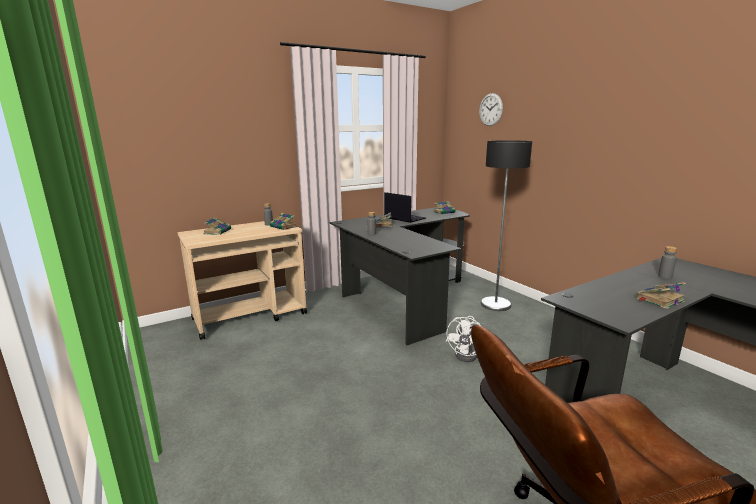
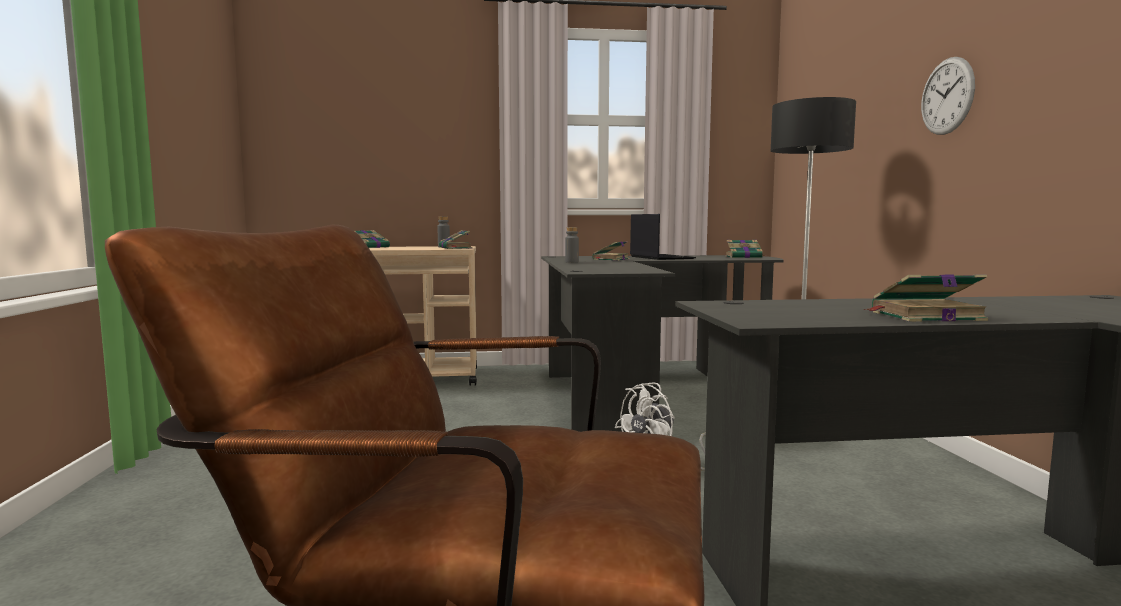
camera: 25 degrees right, 10 degrees down
wall clock [479,93,503,126] -> wall clock moved to [921,57,975,135]
grey bottle [658,246,677,279] -> none

